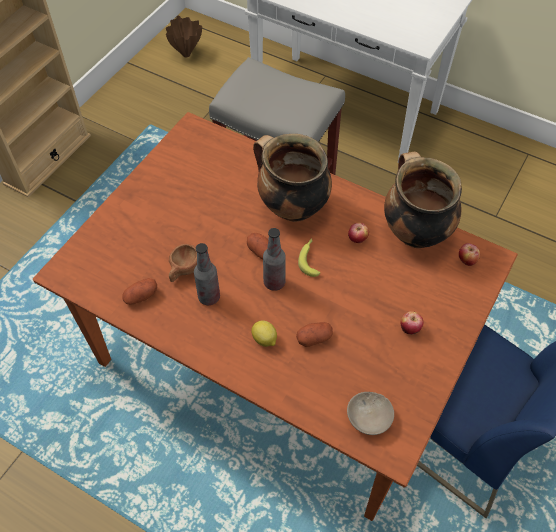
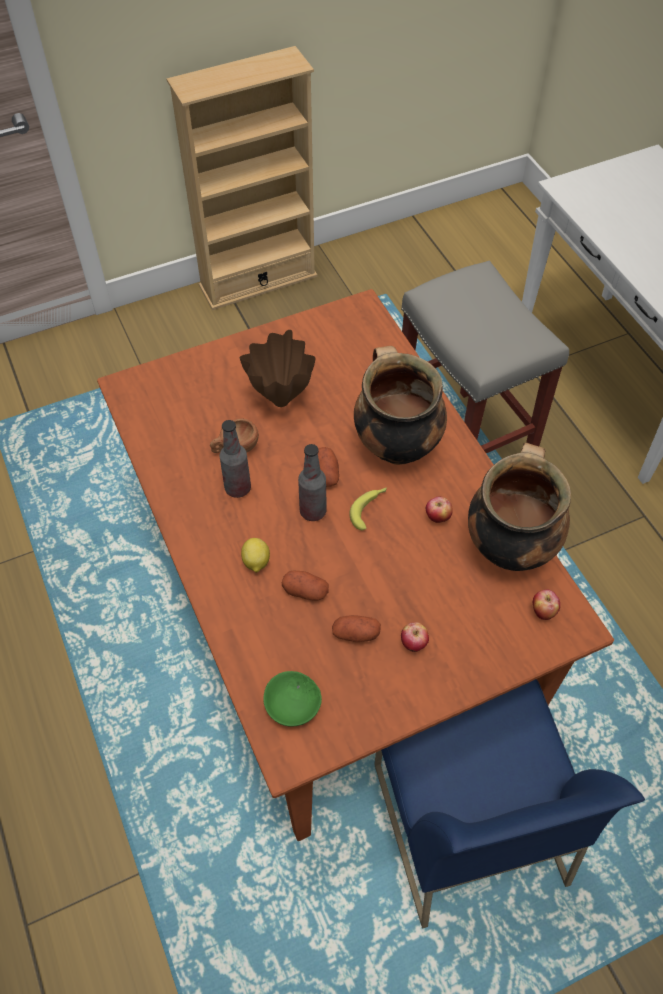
camera: 35 degrees right, 0 degrees up
potato [122,278,157,304] -> potato moved to [332,615,381,642]
brown vase [166,16,202,57] -> brown vase moved to [240,330,316,407]
beige bowl [347,392,394,435] -> green bowl [263,671,322,727]

